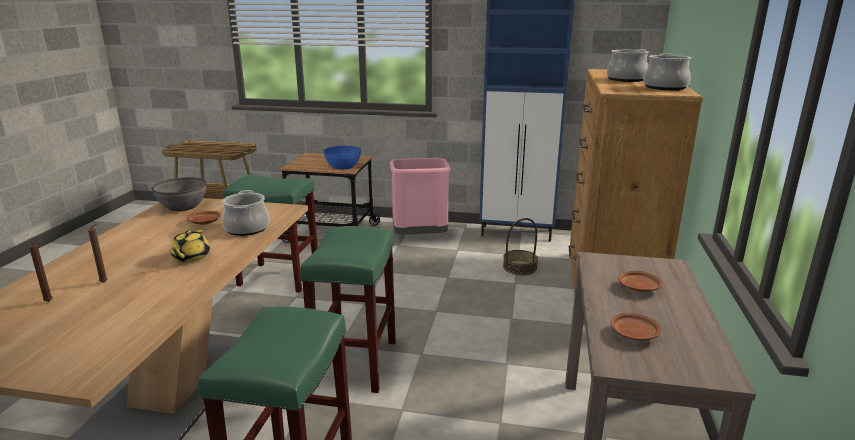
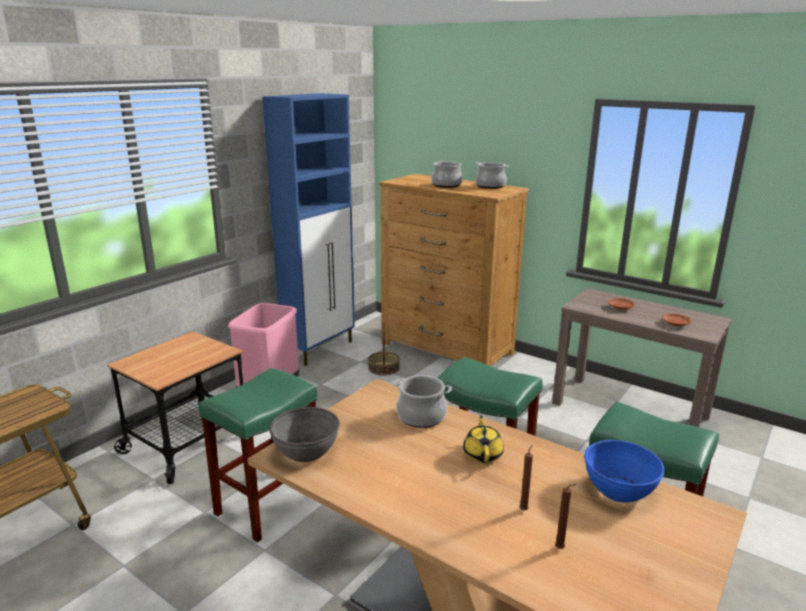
camera: 65 degrees left, 0 degrees up
yellow teapot [170,230,210,262] -> yellow teapot turned 120 degrees counterclockwise [463,415,504,463]
brown plate [186,211,221,225] -> none
blue bowl [323,146,361,170] -> blue bowl moved to [584,440,665,503]

